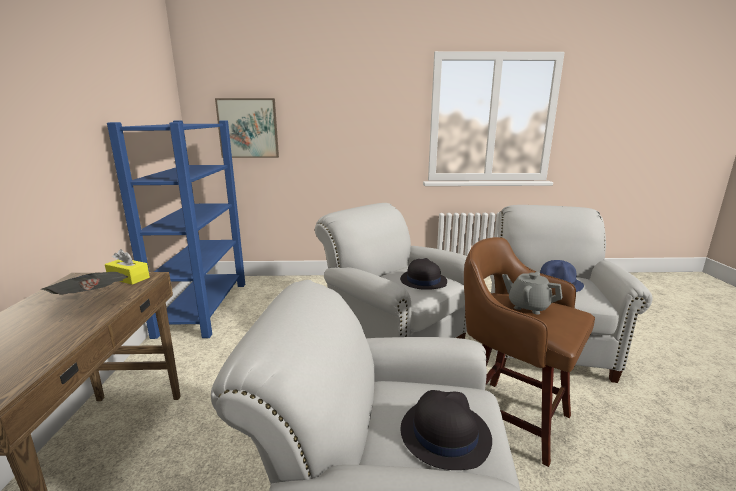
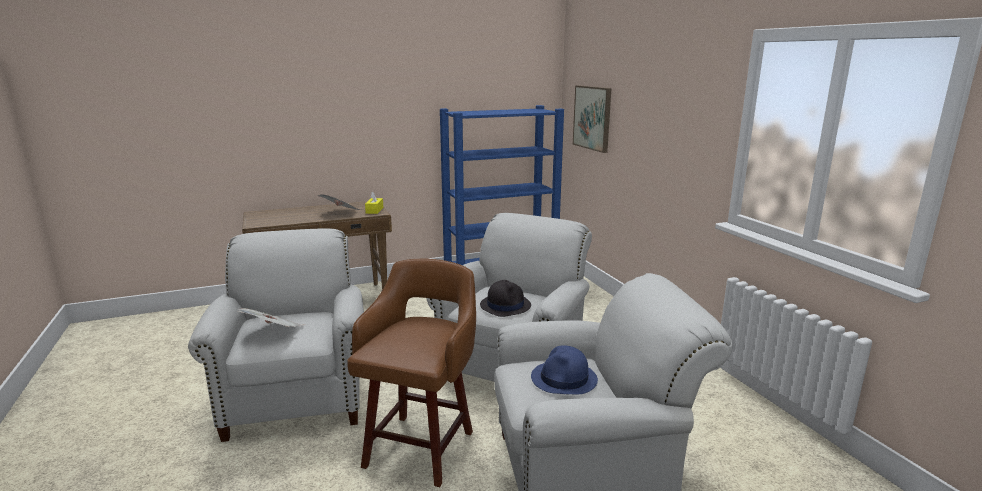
camera: 70 degrees right, 0 degrees up
black hat [401,390,492,470] -> newspaper [237,308,305,327]
grey teapot [502,272,563,315] -> none

